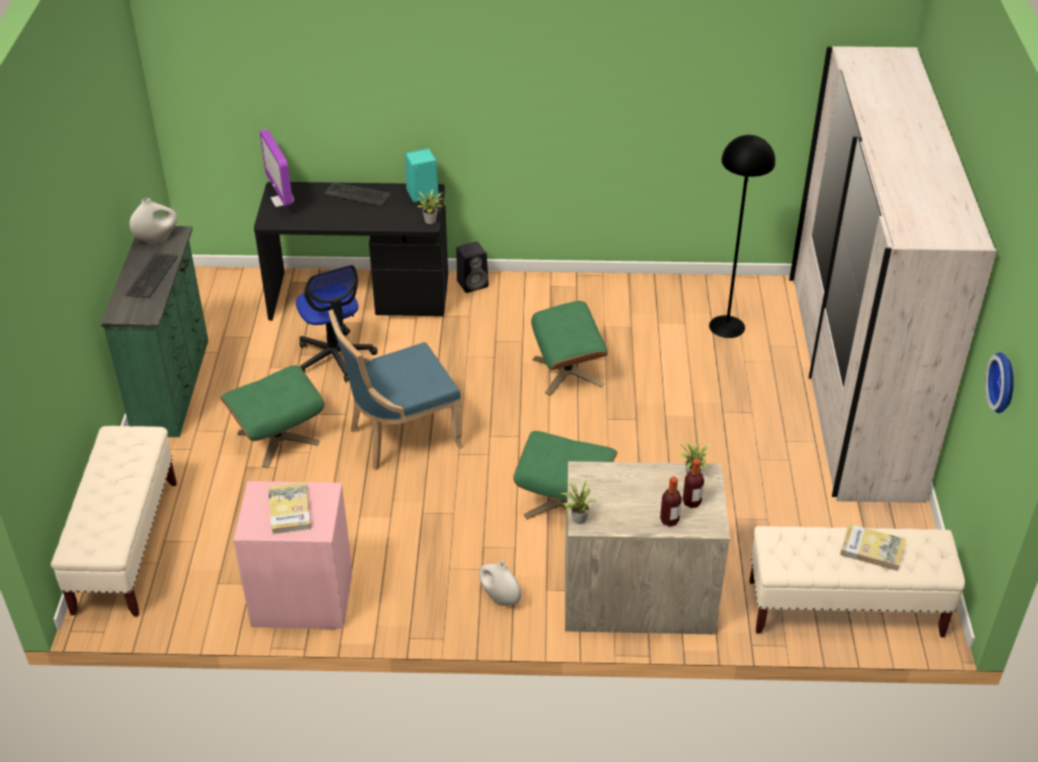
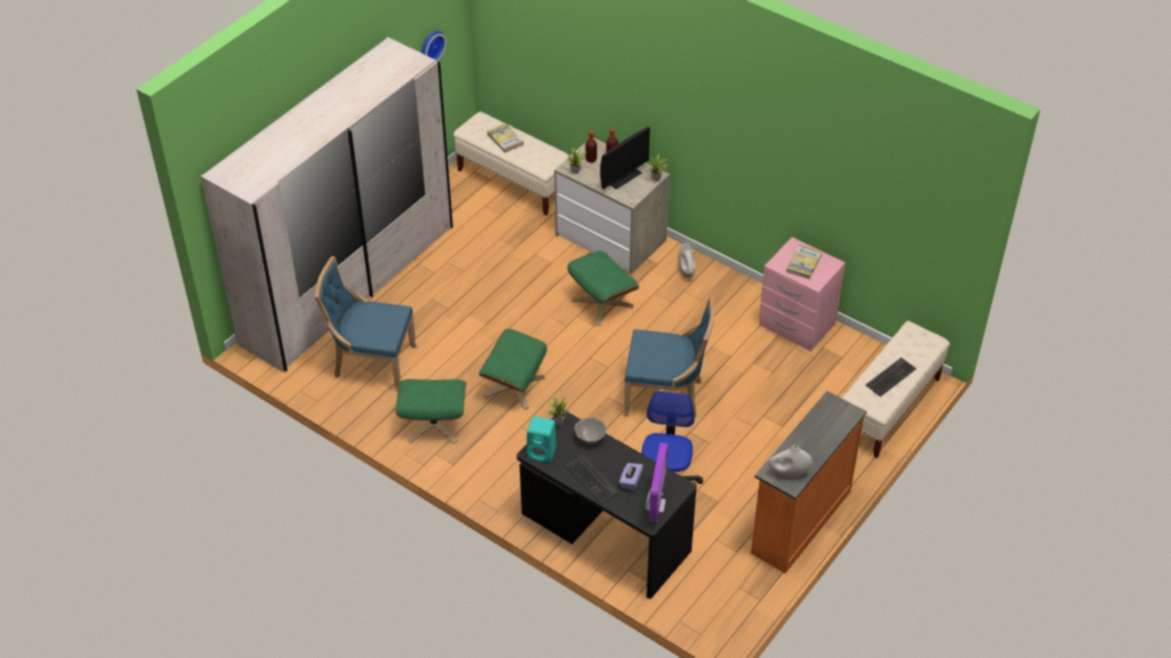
camera: 145 degrees left, 5 degrees up
green dresser [101,226,208,437] -> orange dresser [751,391,867,574]
keyboard [125,253,178,298] -> keyboard moved to [866,357,916,397]
green ottoman [220,365,325,468] -> green ottoman moved to [396,379,467,444]
black speaker [456,241,489,293] -> none
black floor lamp [709,135,775,338] -> blue chair [315,256,417,392]
none -> grey bowl [575,418,606,444]
none -> monitor [600,127,650,190]
none -> purple tissue box [619,463,643,491]

